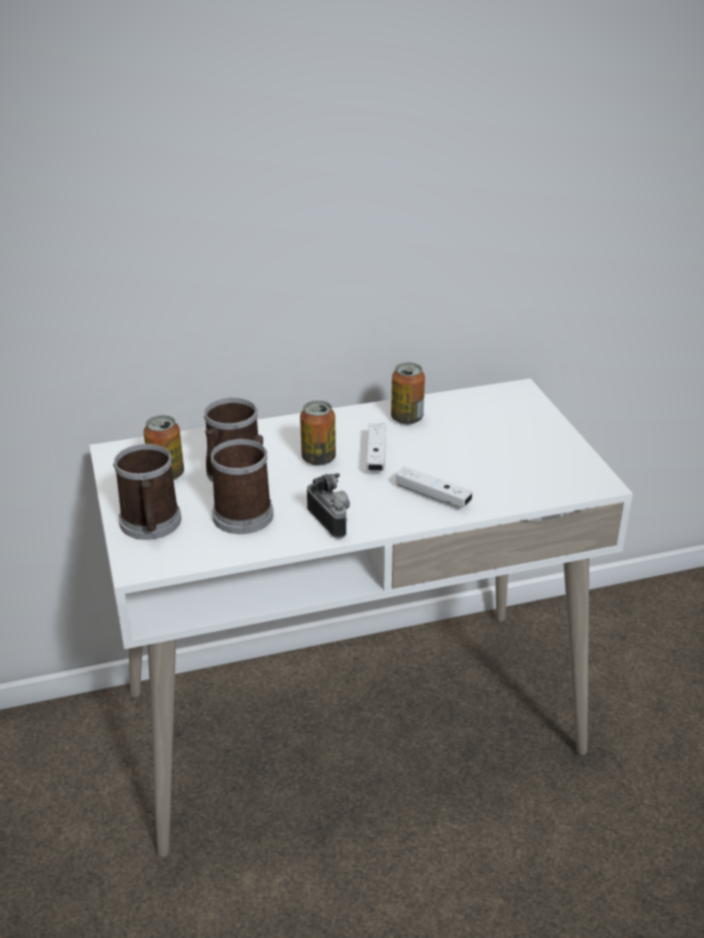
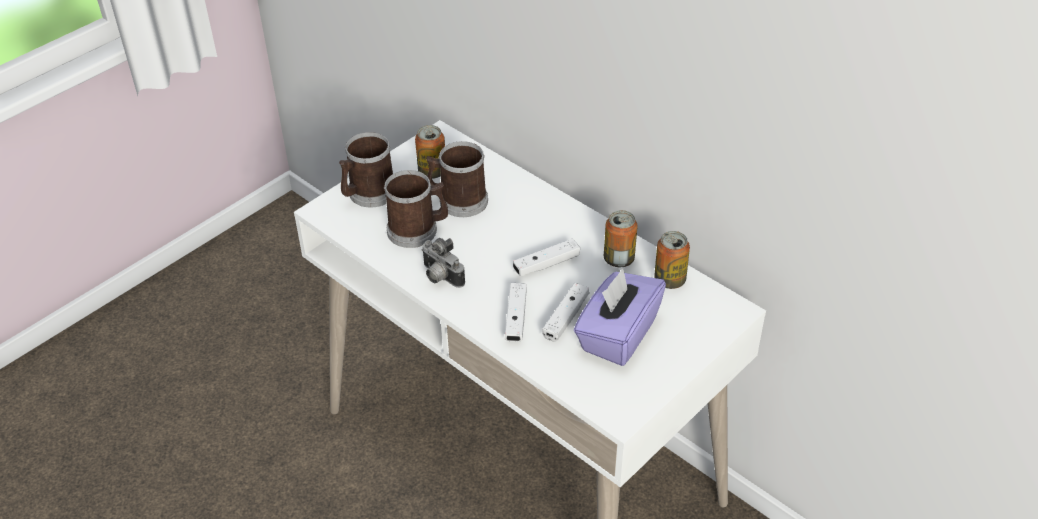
camera: 60 degrees right, 10 degrees up
can [300,400,336,466] -> can moved to [654,231,690,289]
camera [307,473,350,538] -> camera turned 105 degrees clockwise [421,238,465,288]
none -> white game controller [542,283,589,342]
none -> purple tissue box [574,268,666,366]

